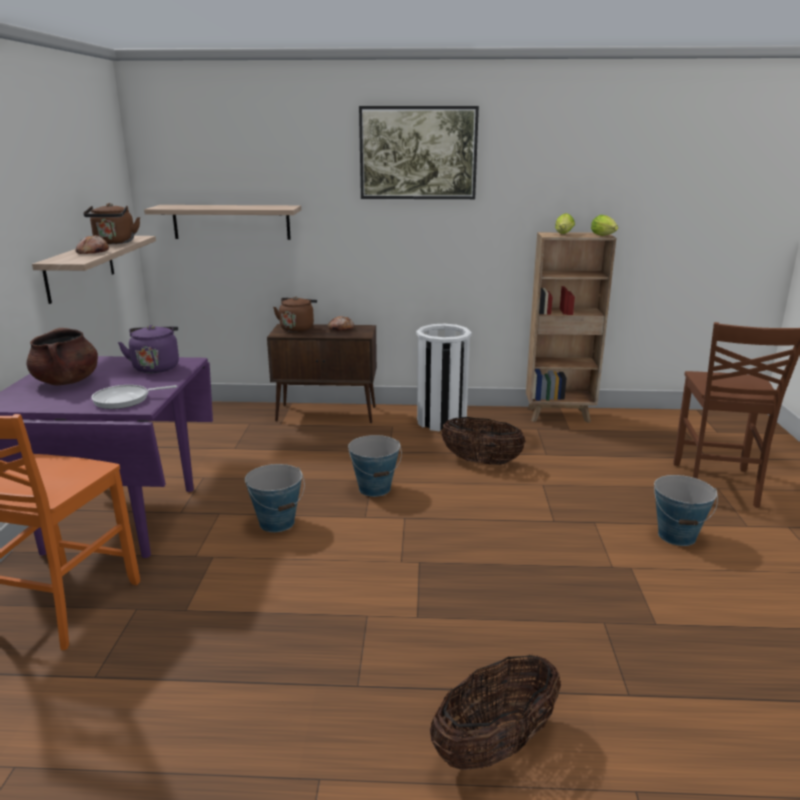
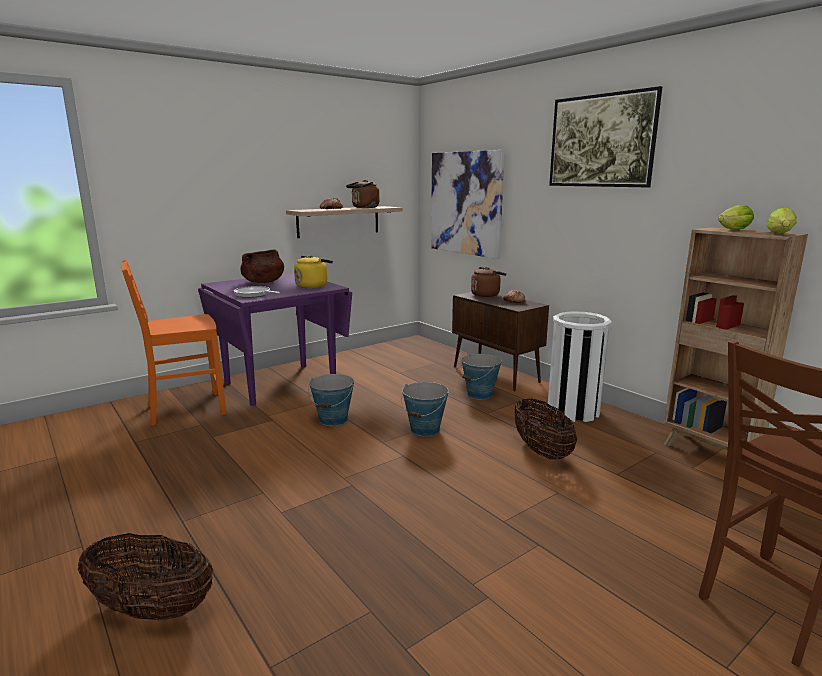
camera: 50 degrees right, 5 degrees down
purple kettle [118,325,179,373] -> yellow kettle [294,255,333,288]
shelf [144,205,301,240] -> picture [431,150,505,259]
bucket [654,475,718,546] -> bucket moved to [461,353,502,400]

